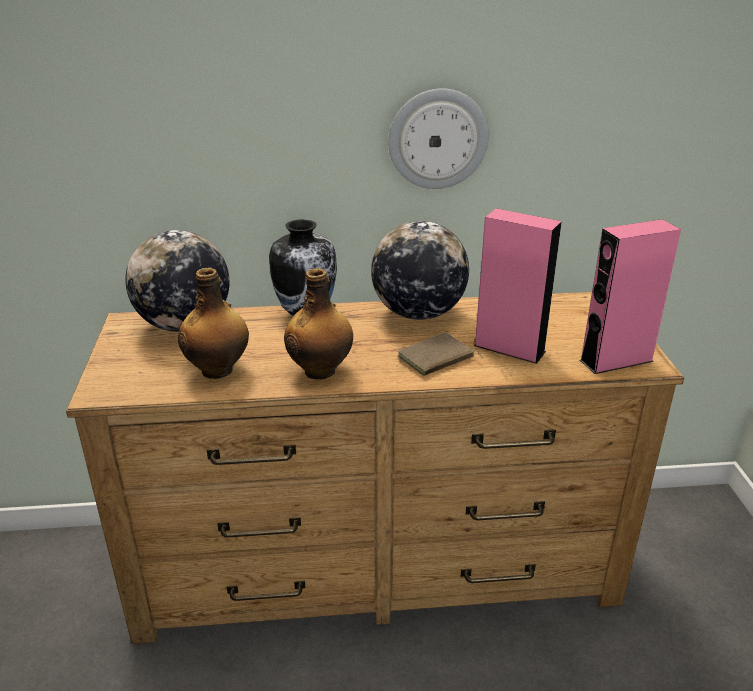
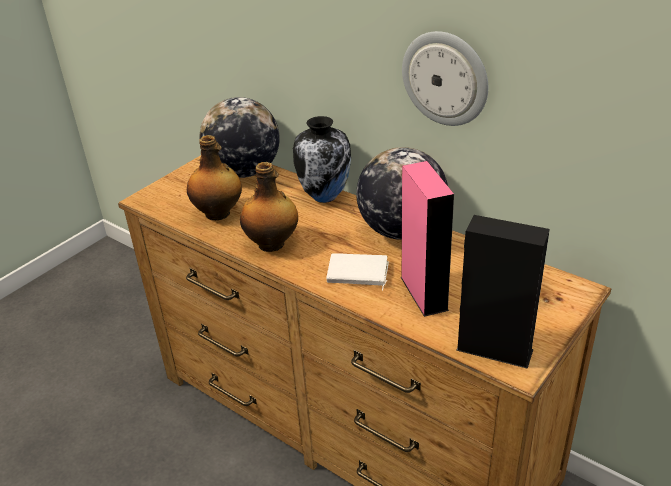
camera: 45 degrees right, 5 degrees up
brown book [398,332,483,376] -> white book [326,253,389,290]
pink speaker [580,219,681,374] -> black speaker [456,215,550,369]

